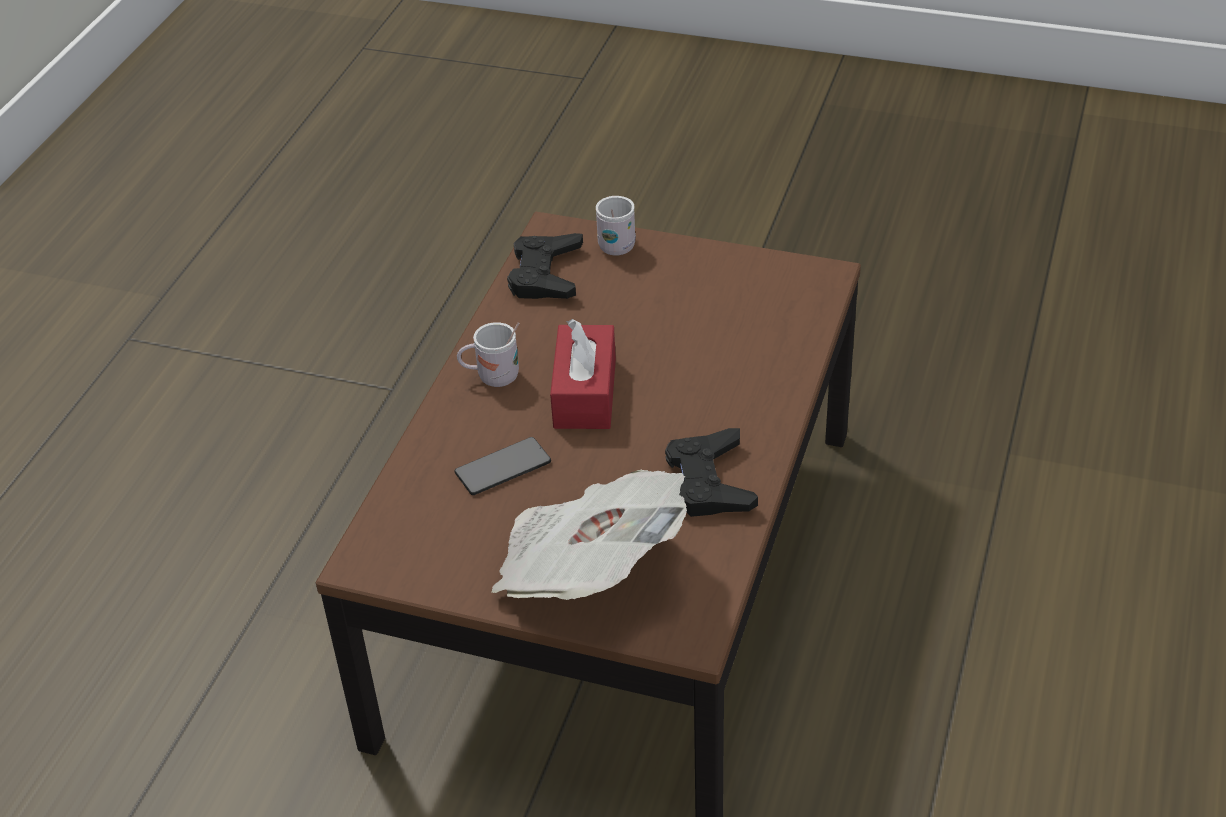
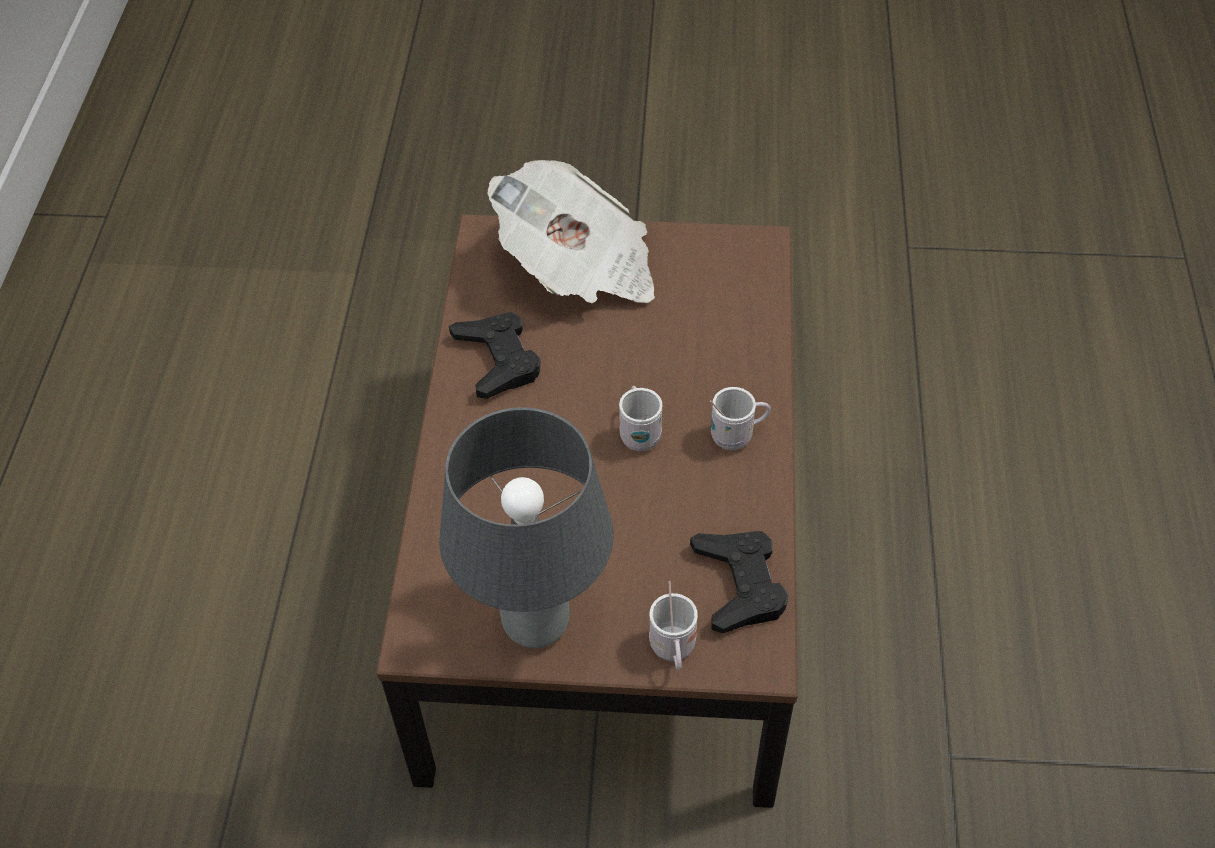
camera: 165 degrees right, 10 degrees up
phone [455,437,551,495] -> none
red tissue box [550,319,616,429] -> white mug [619,386,662,451]
none -> grey table lamp [439,407,614,648]

